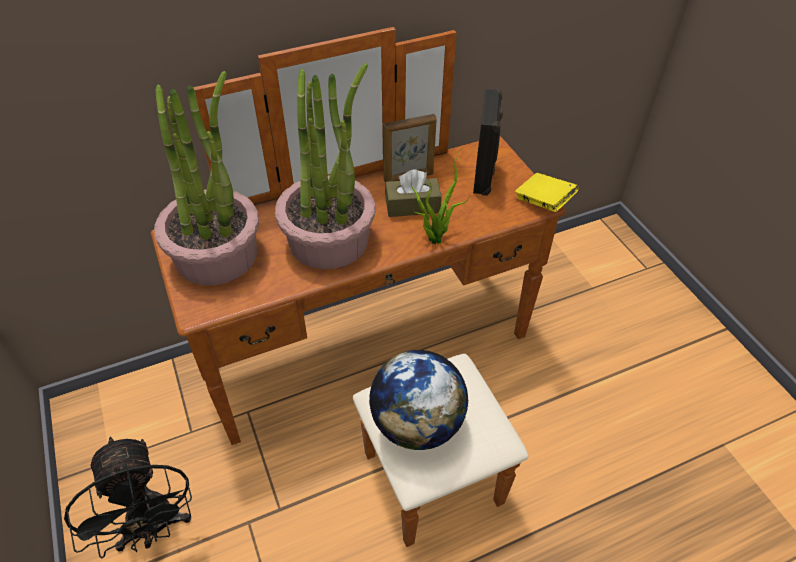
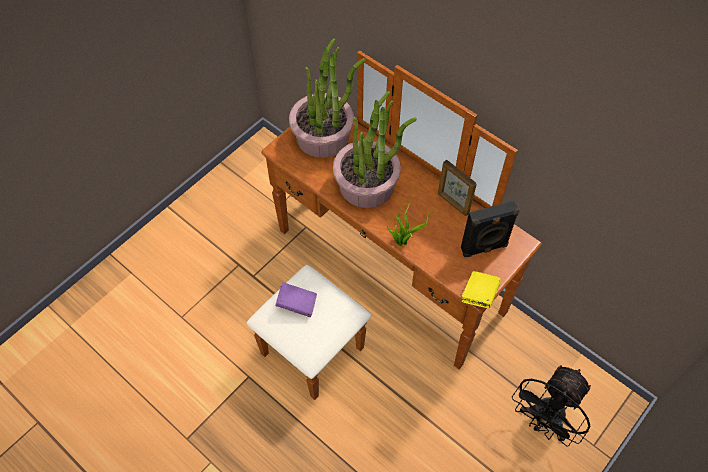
camera: 65 degrees right, 10 degrees up
black fan [64,437,192,558] -> black fan moved to [512,365,591,447]
globe [369,350,469,450] -> purple book [276,282,317,317]
brown tissue box [385,169,442,217] -> none

